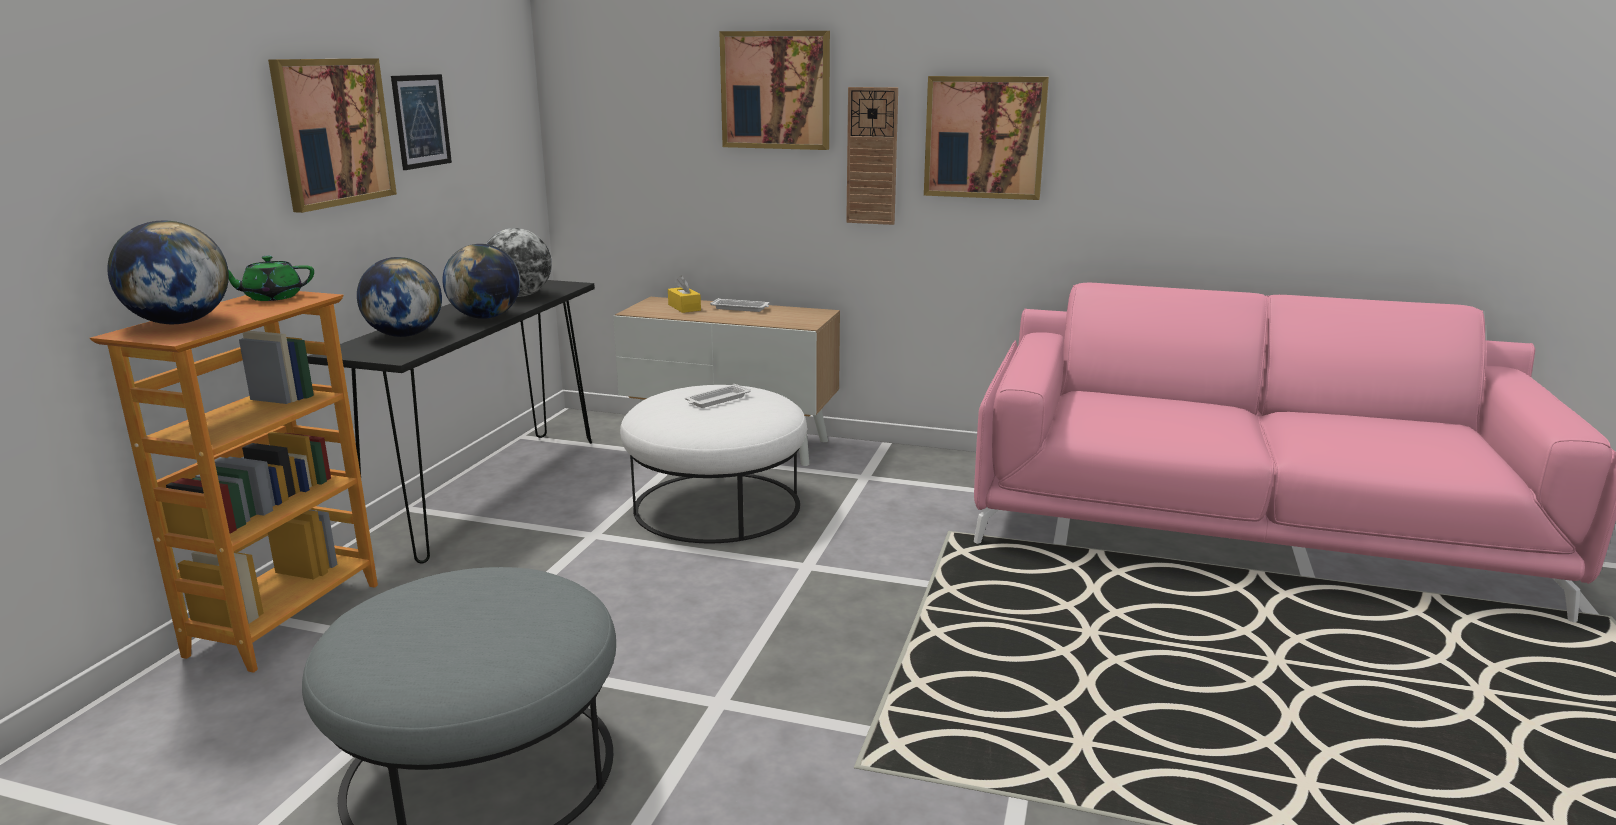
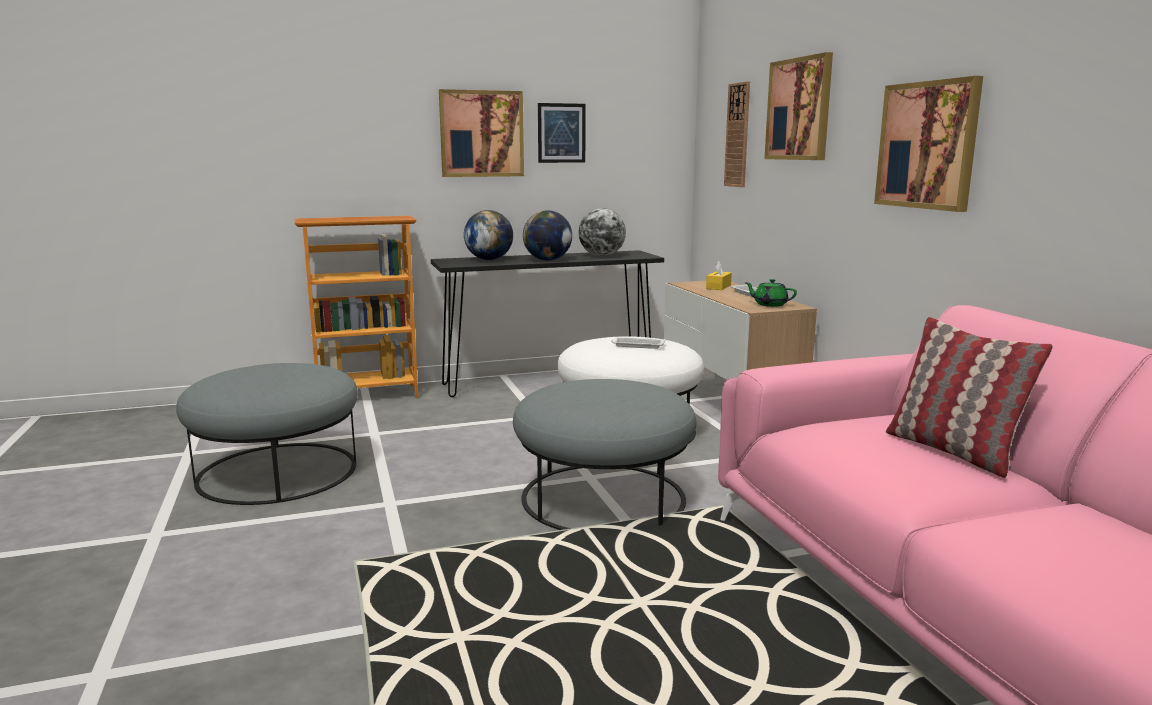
camera: 55 degrees right, 5 degrees down
globe [107,221,229,324] -> none
green teapot [228,256,314,301] -> green teapot moved to [744,279,797,307]
wall clock [846,87,898,225] -> wall clock moved to [724,81,750,187]
none -> grey ottoman [513,379,696,530]
none -> pillow [886,317,1053,478]

